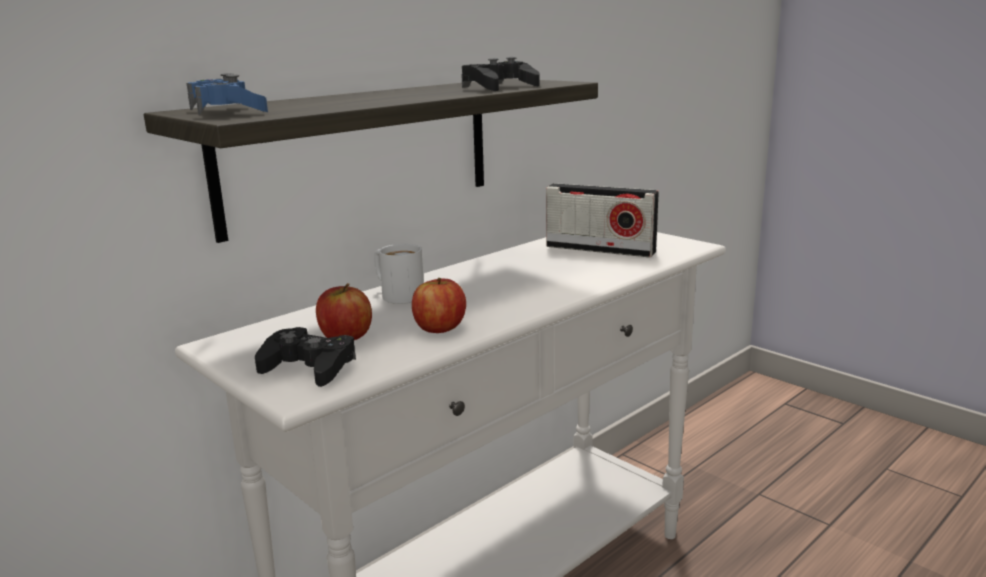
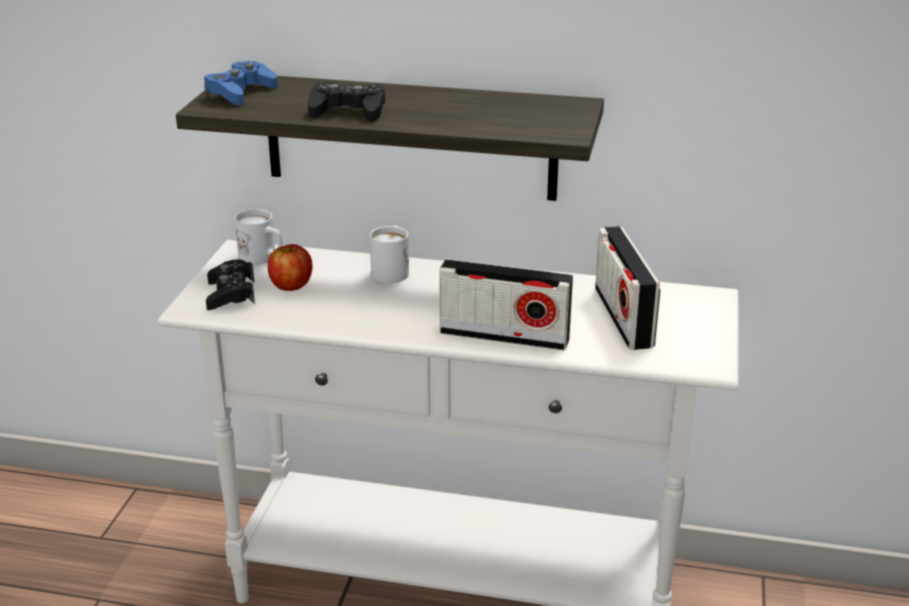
camera: 55 degrees right, 10 degrees up
apple [412,278,466,333] -> none
black game controller [461,57,540,91] -> black game controller moved to [308,81,385,122]
none -> white mug [234,209,283,264]
none -> radio [439,259,573,350]

